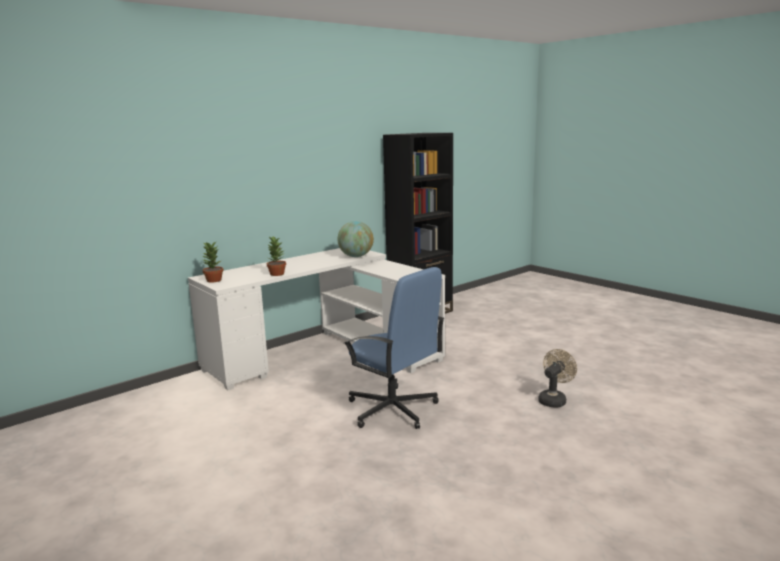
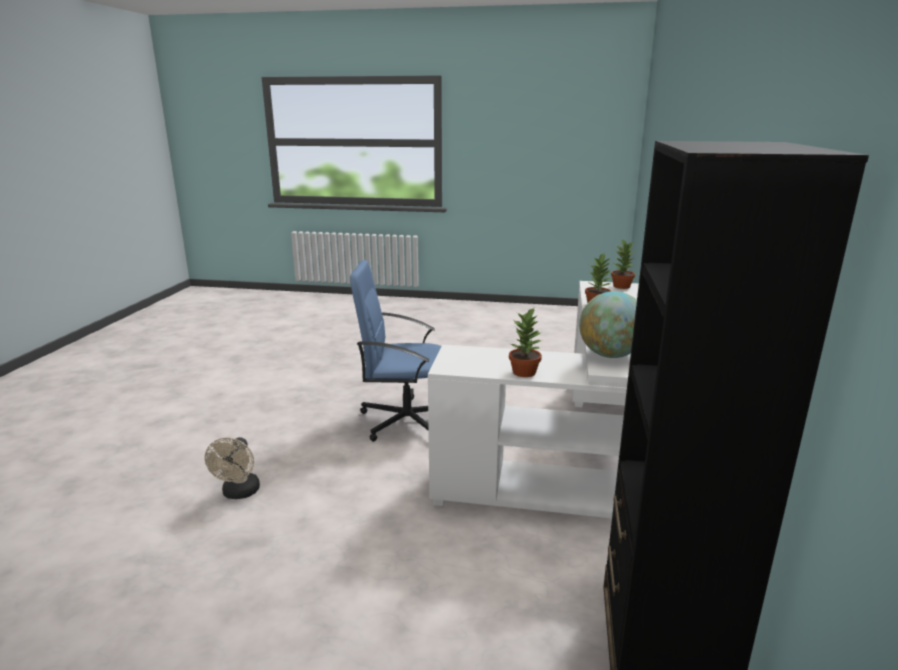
camera: 140 degrees right, 5 degrees up
none -> potted plant [509,308,542,377]

